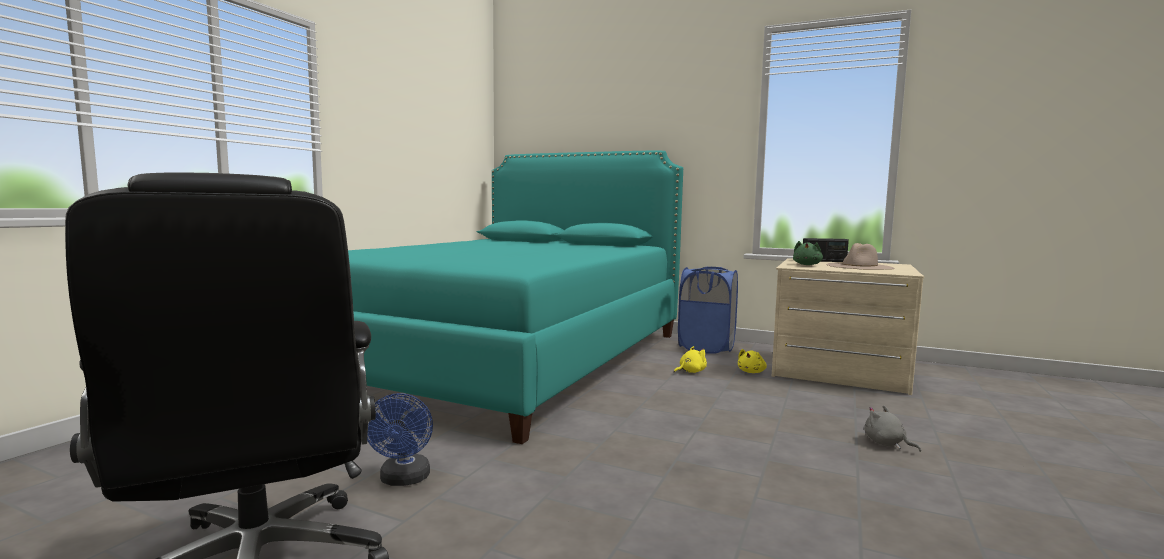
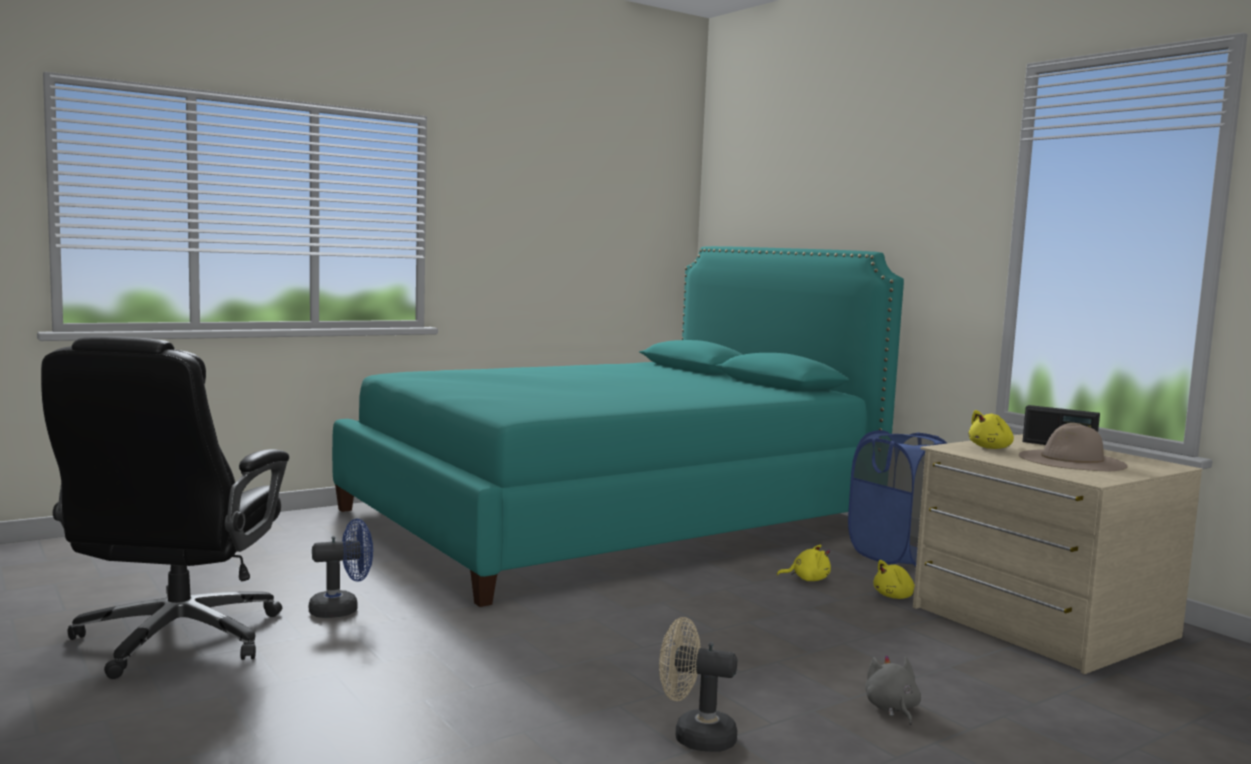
camera: 30 degrees right, 0 degrees up
blue fan [367,393,433,486] -> blue fan turned 135 degrees counterclockwise [309,519,373,618]
green plush toy [793,241,823,265] -> yellow plush toy [968,410,1014,449]
none -> beige fan [659,617,737,752]

